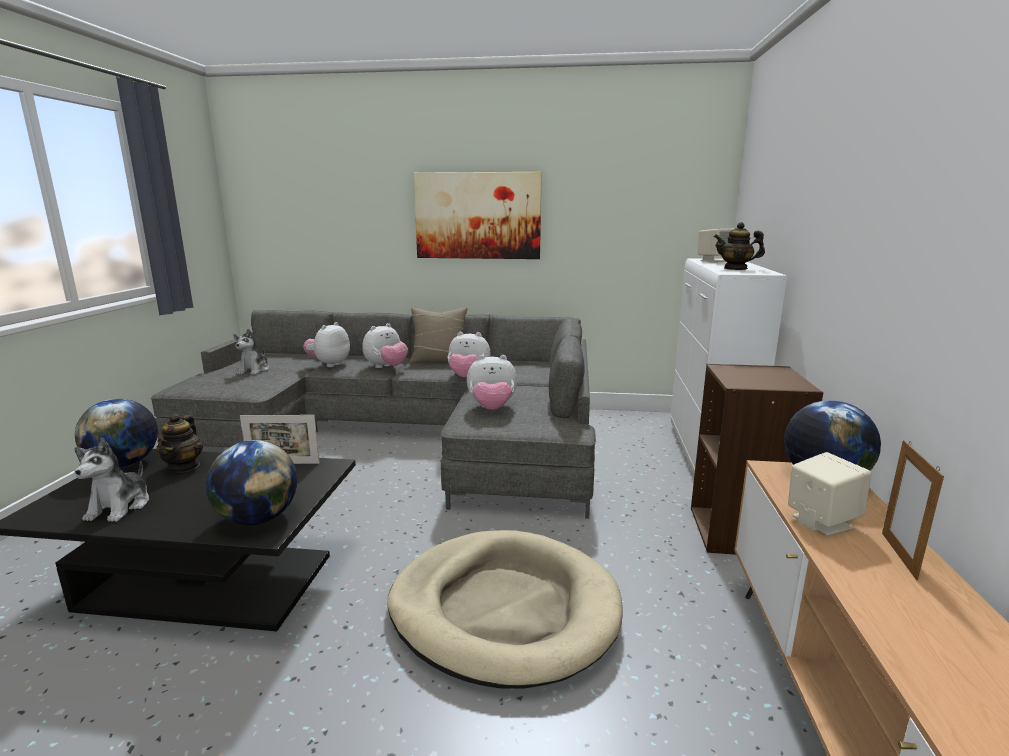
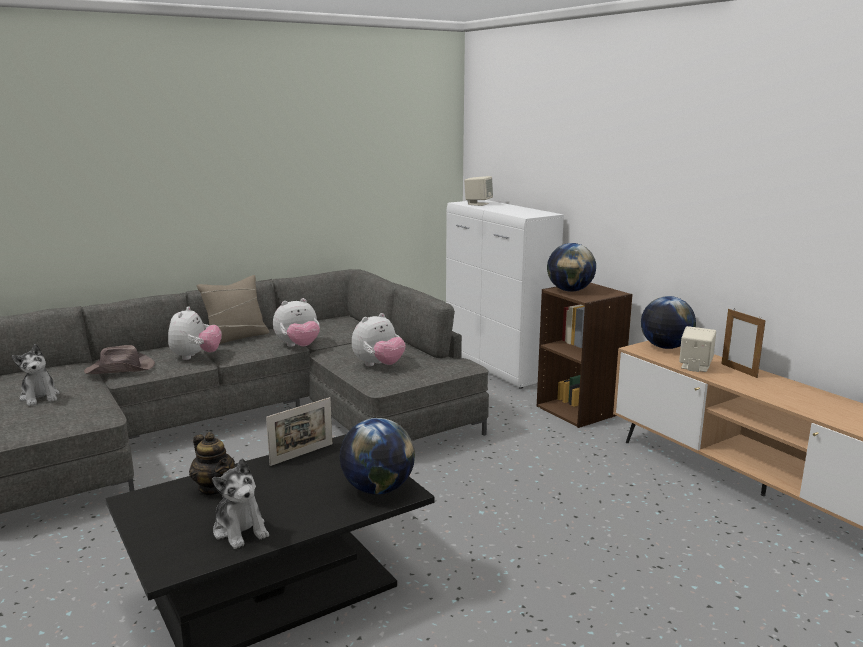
camera: 40 degrees left, 0 degrees up
globe [75,399,158,468] -> globe moved to [547,243,596,292]
plush toy [303,322,350,367] -> brown hat [84,345,155,374]
beige dog bed [388,530,623,689] -> none
picture [413,172,542,259] -> none
teapot [714,222,765,270] -> none

